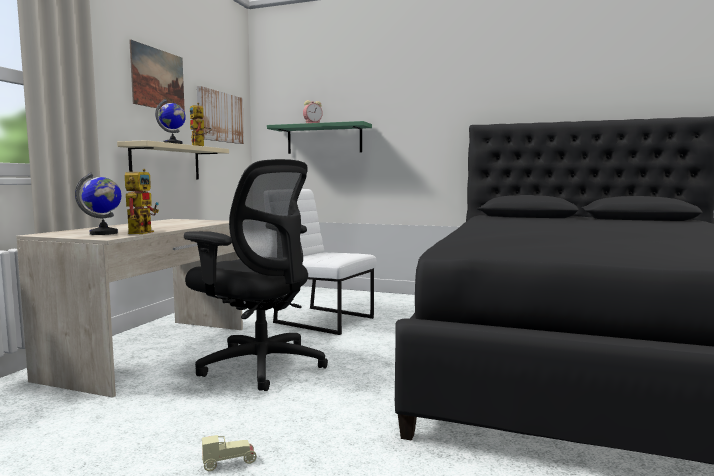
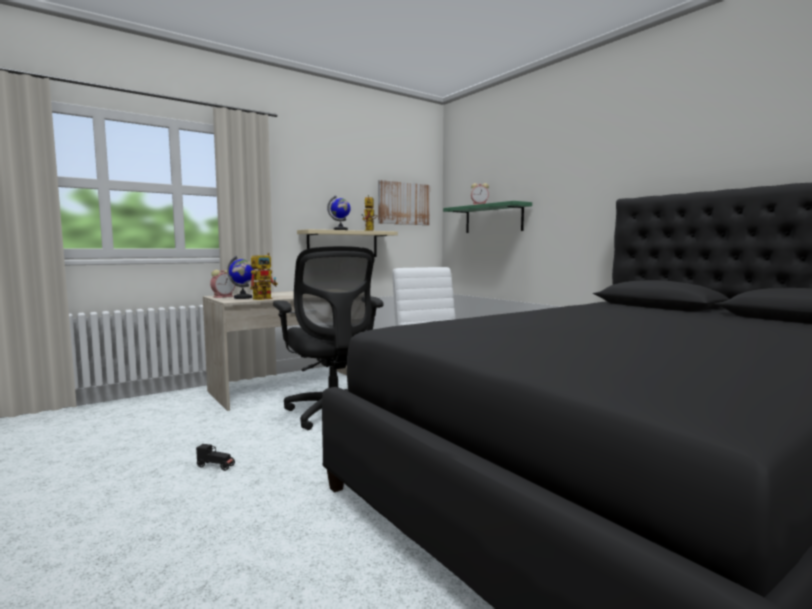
camera: 35 degrees right, 0 degrees up
picture [129,40,185,112] -> none
beige toy car [202,435,257,471] -> black toy car [196,444,235,471]
none -> alarm clock [210,270,235,298]

